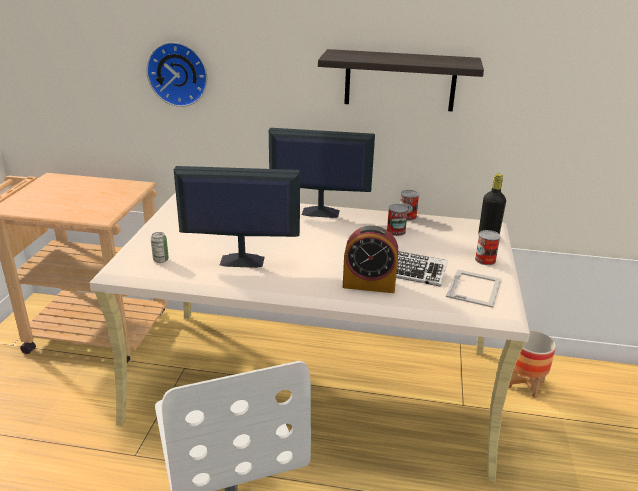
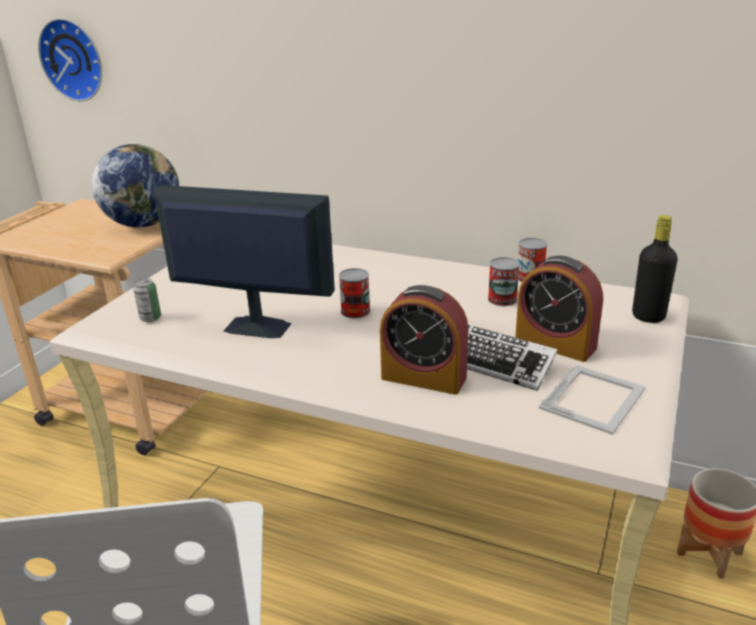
camera: 15 degrees right, 0 degrees up
wall clock [146,42,208,107] -> wall clock moved to [38,18,102,101]
monitor [269,128,375,218] -> none
shelf [318,49,484,111] -> none
can [475,230,501,265] -> can moved to [339,268,370,319]
none -> globe [92,144,179,227]
none -> alarm clock [515,256,603,362]

